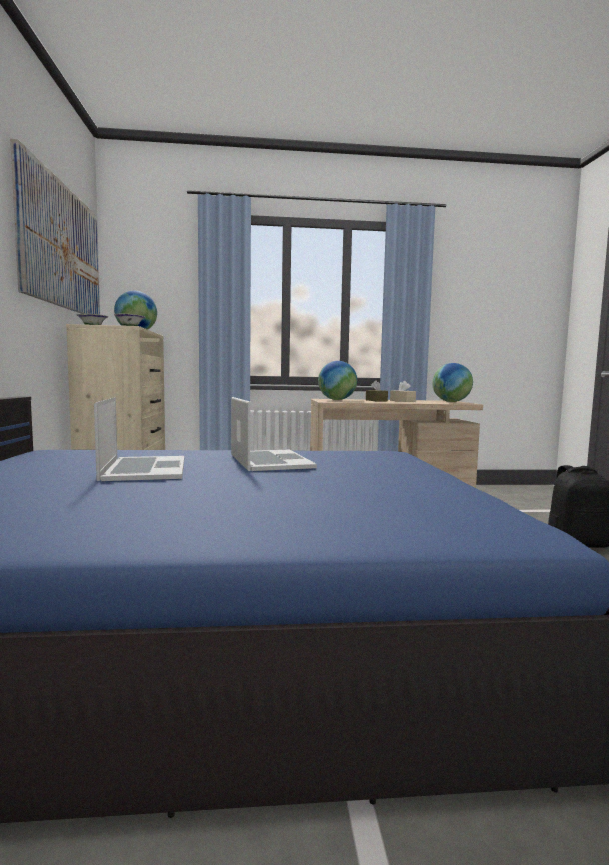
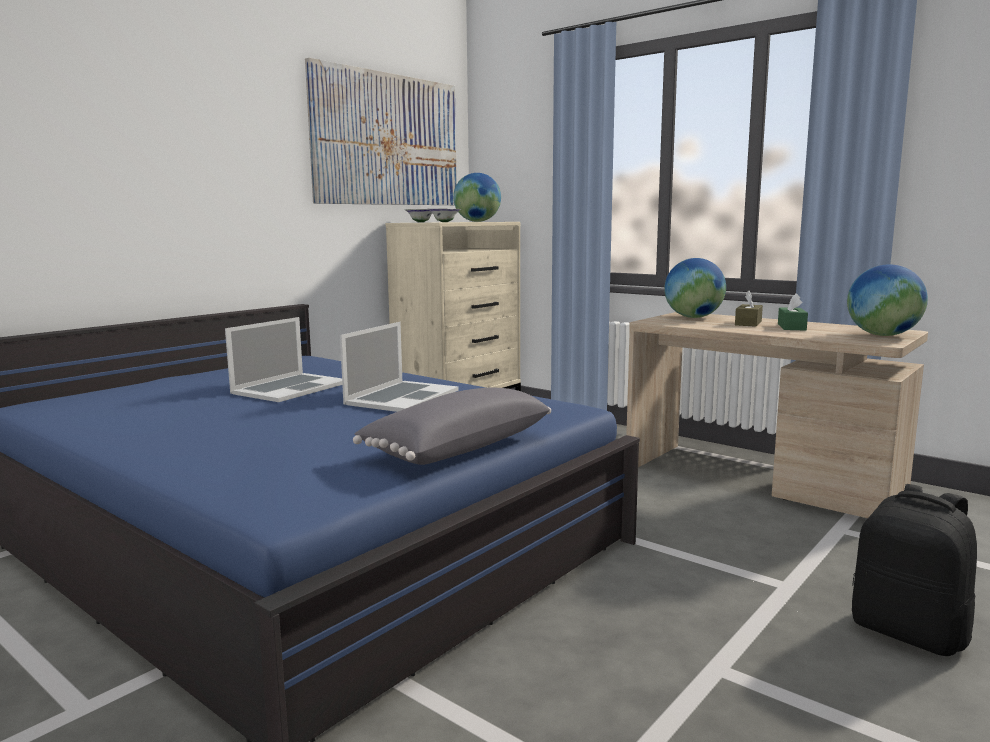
camera: 45 degrees right, 5 degrees up
beige tissue box [390,381,416,402] -> green tissue box [778,293,808,331]
none -> grey pillow [353,388,551,465]

